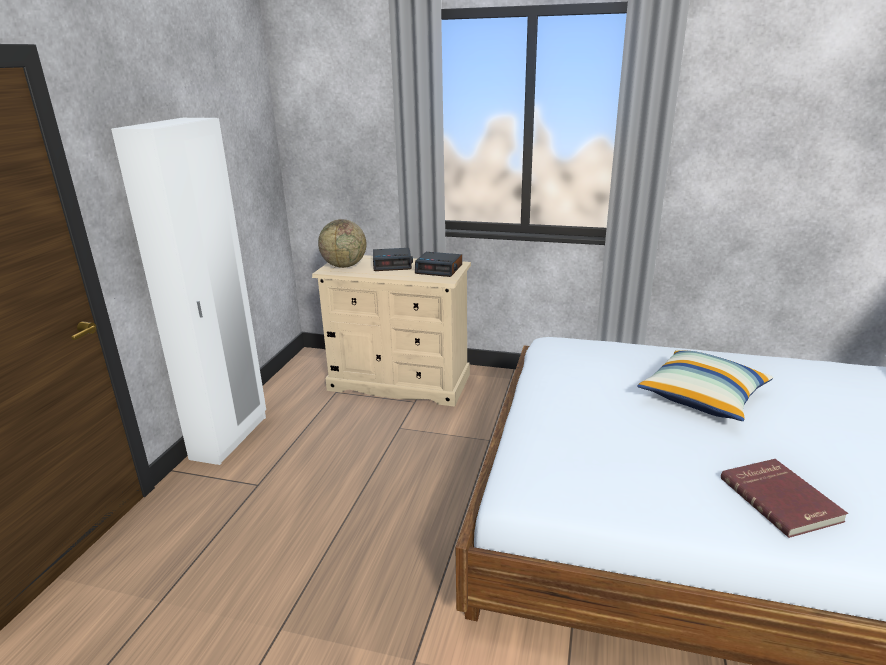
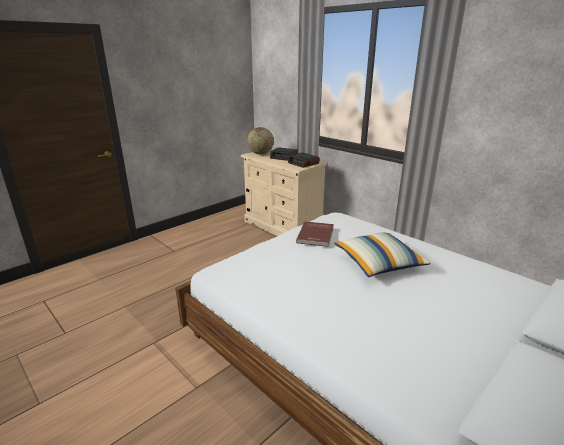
camera: 30 degrees right, 0 degrees up
white wardrobe [111,118,266,465] -> none
red book [721,459,848,538] -> red book moved to [296,221,334,247]

